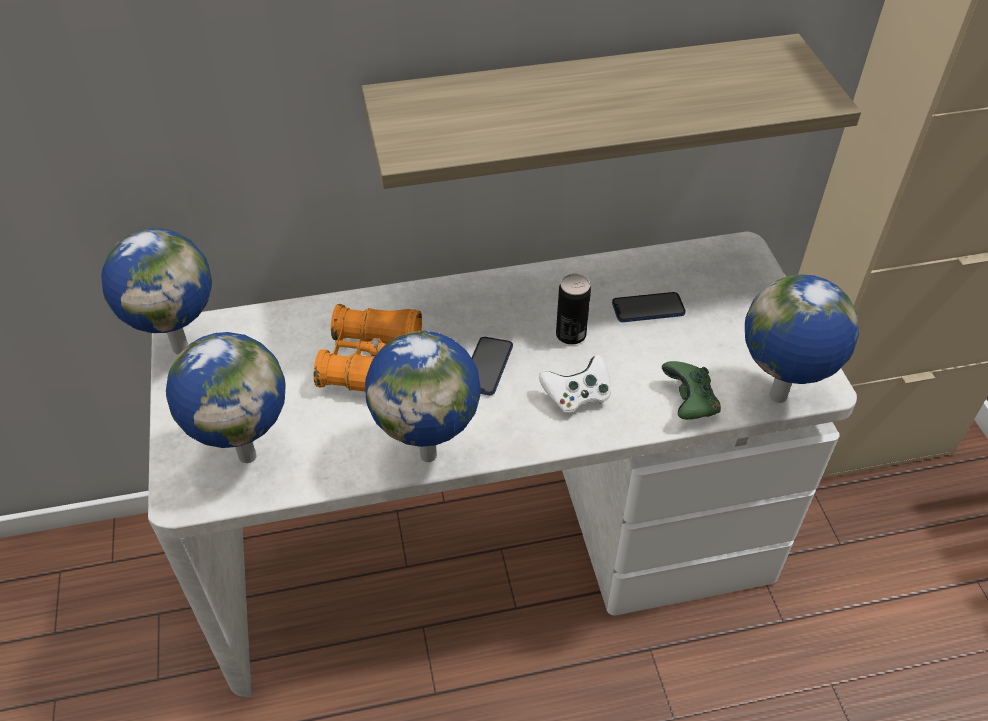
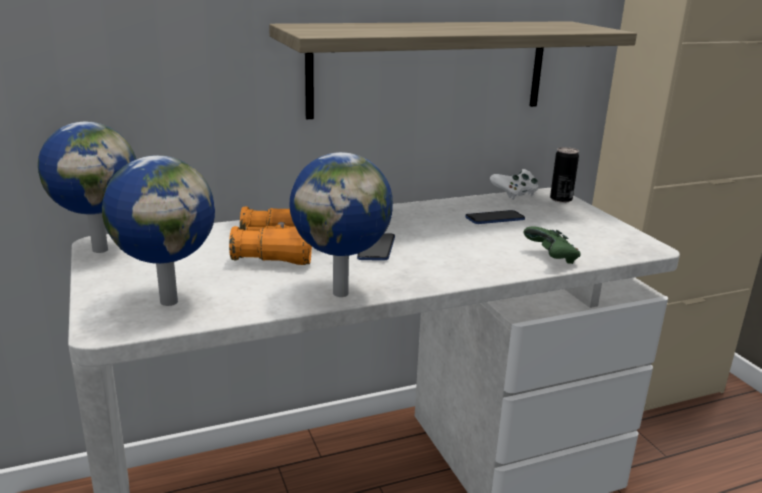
camera: 10 degrees left, 25 degrees down
white game controller [539,355,611,414] -> white game controller moved to [490,169,539,200]
can [556,274,591,345] -> can moved to [550,147,579,203]
globe [745,274,859,403] -> none

